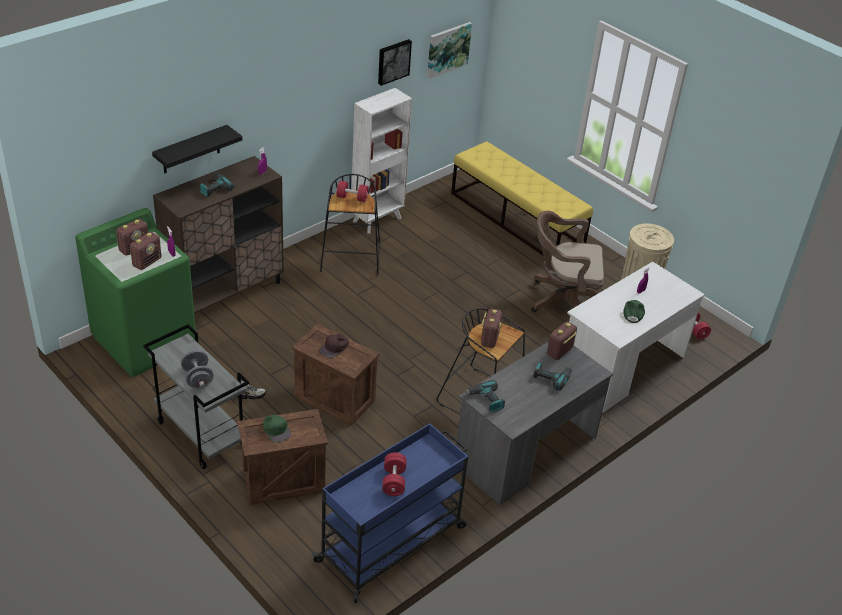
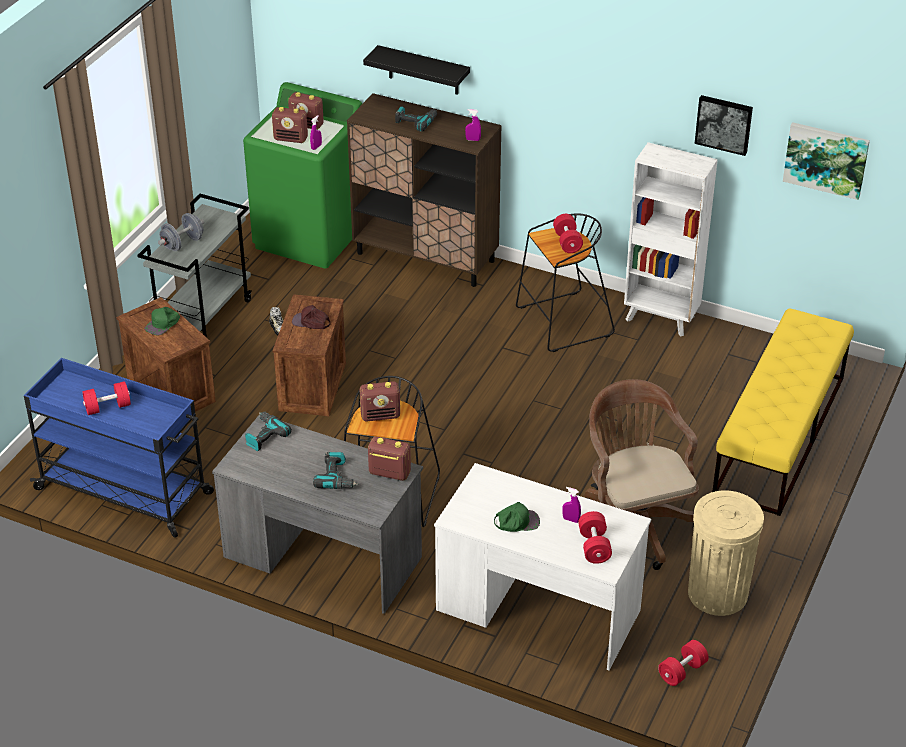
camera: 70 degrees right, 0 degrees up
none -> red dumbbell [578,511,612,564]

